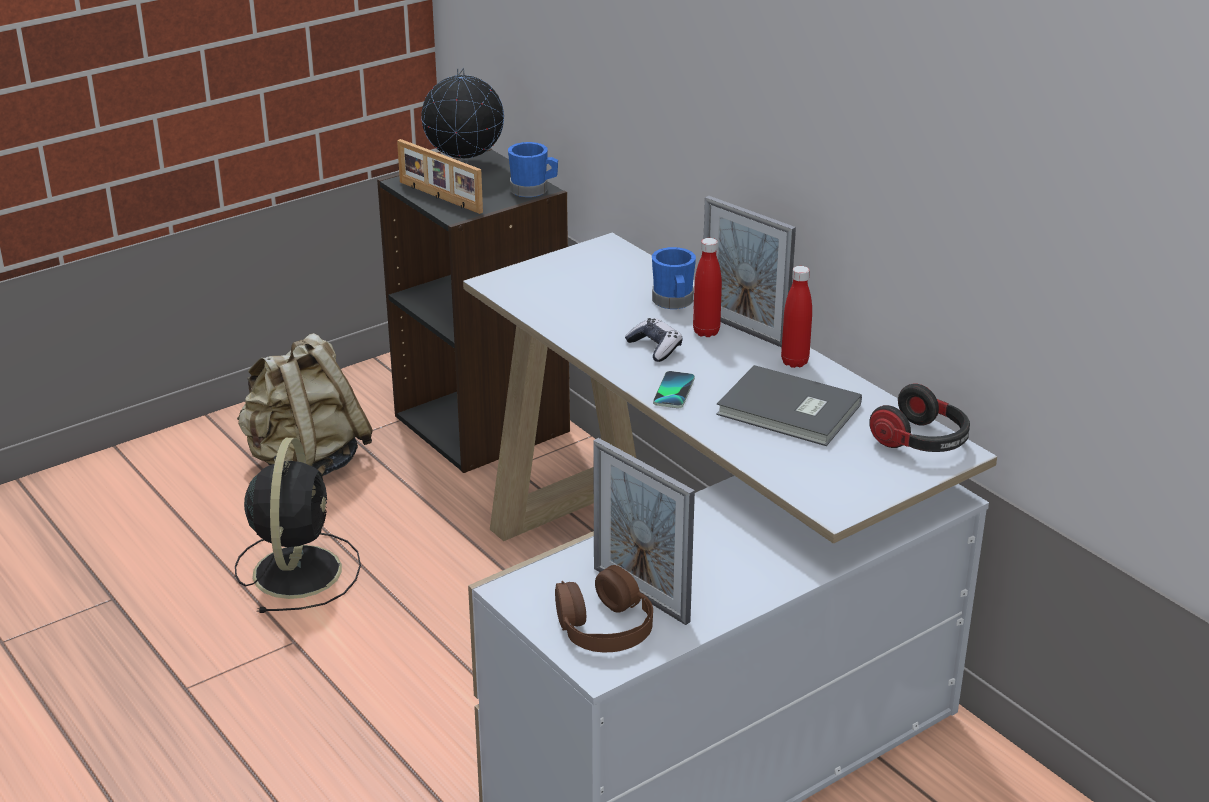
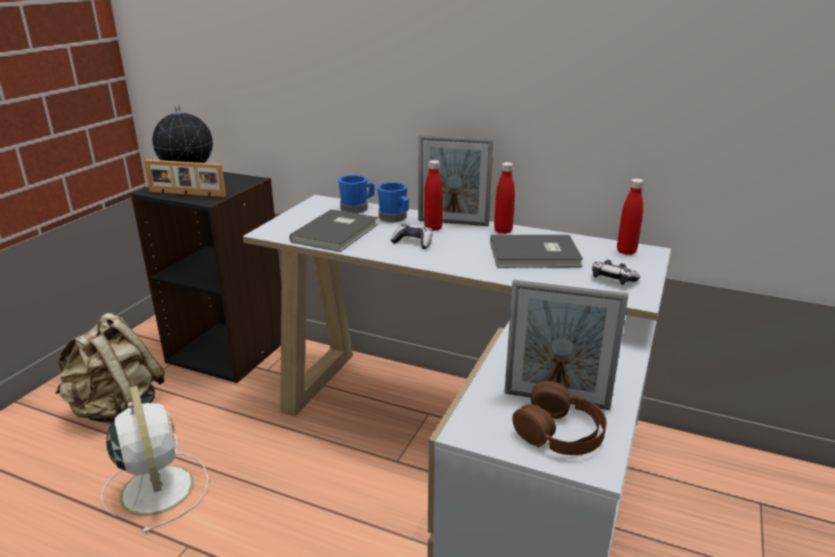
camera: 30 degrees left, 5 degrees down
black fan [235,438,361,613] -> white fan [101,386,209,533]
blue mug [508,142,558,197] -> blue mug moved to [338,175,375,214]
phone [653,371,695,408] -> none
headphones [869,383,970,452] -> red bottle [617,179,644,255]
none -> grey book [289,209,378,252]
none -> game controller [592,260,640,285]

